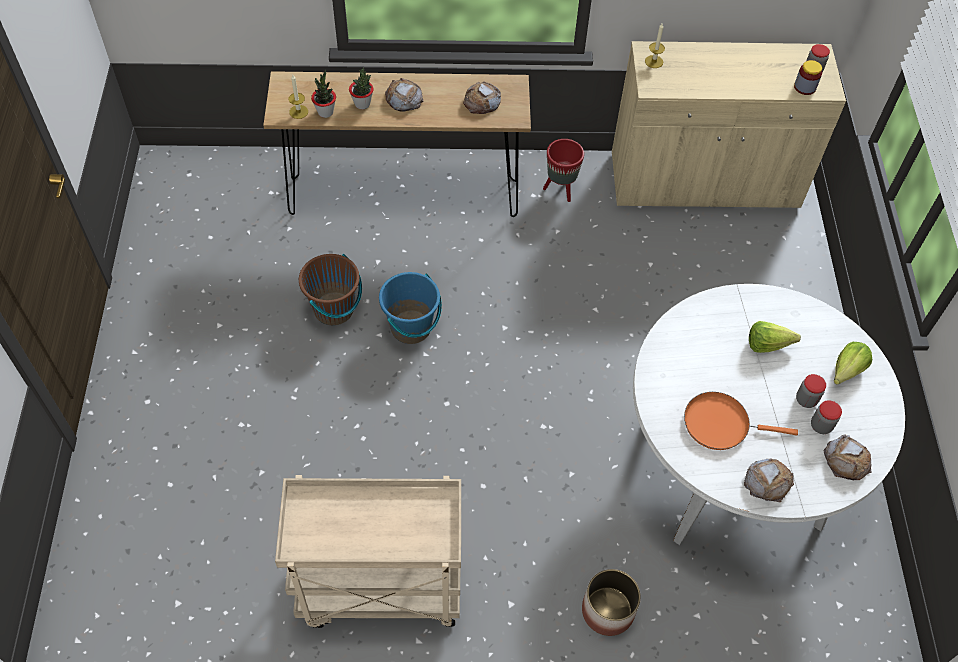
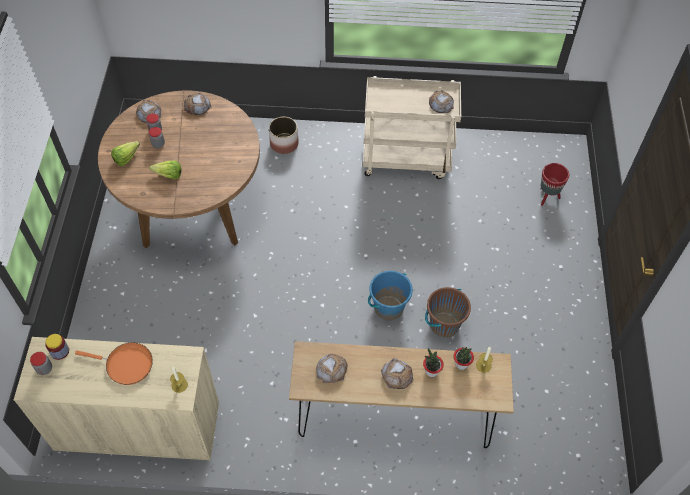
camera: 175 degrees left, 0 degrees up
red planter [543,139,584,202] -> red planter moved to [540,163,569,206]
white dining table [633,284,905,545] -> brown dining table [98,91,260,248]
orange frying pan [684,392,798,450] -> orange frying pan moved to [75,342,153,385]
none -> bread [429,90,454,113]

